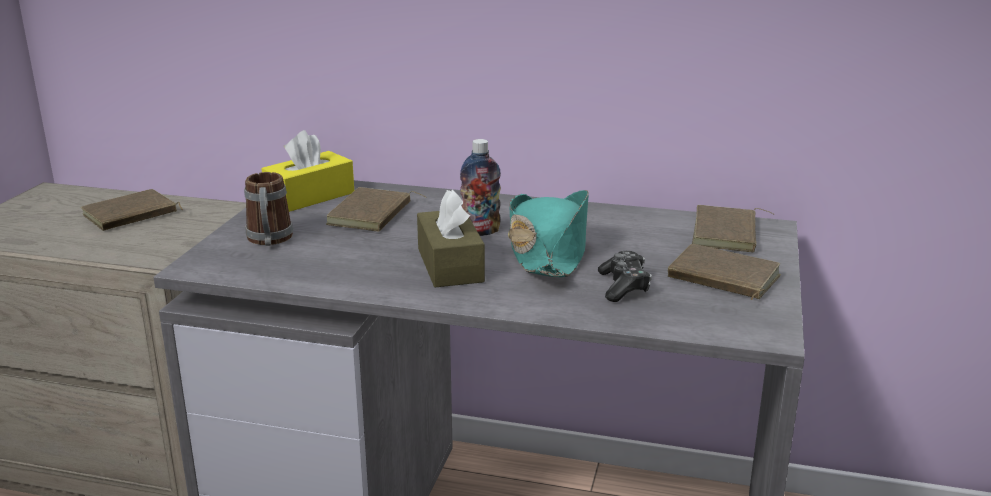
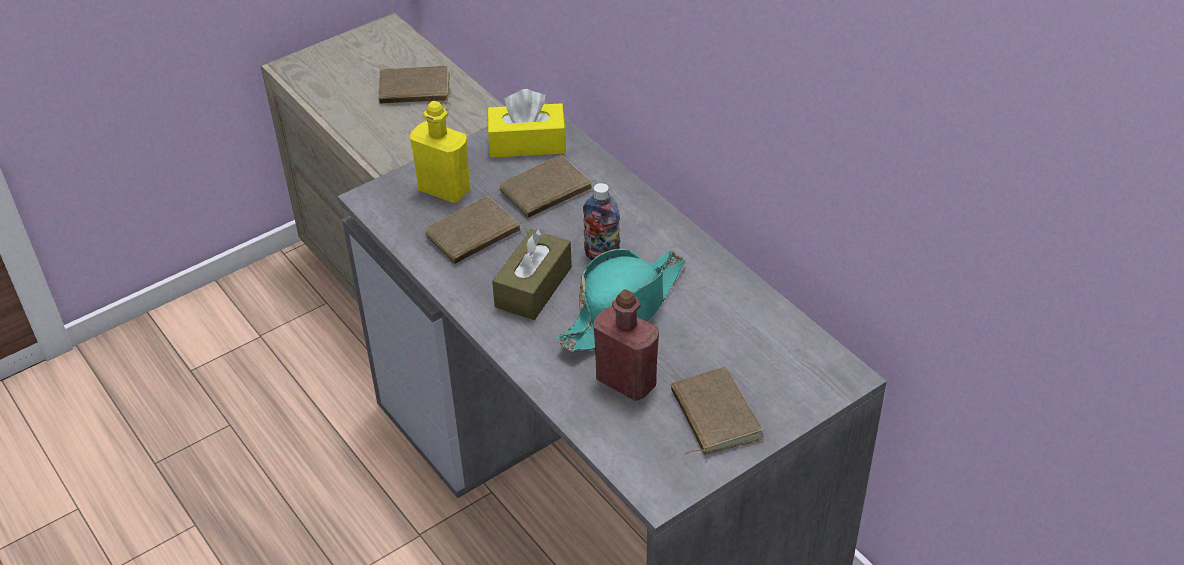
camera: 40 degrees right, 20 degrees up
mug [244,172,293,246] -> yellow bottle [410,101,470,203]
game controller [598,251,652,302] -> red bottle [593,289,659,401]
brown book [692,205,775,252] -> brown book moved to [424,196,528,264]

